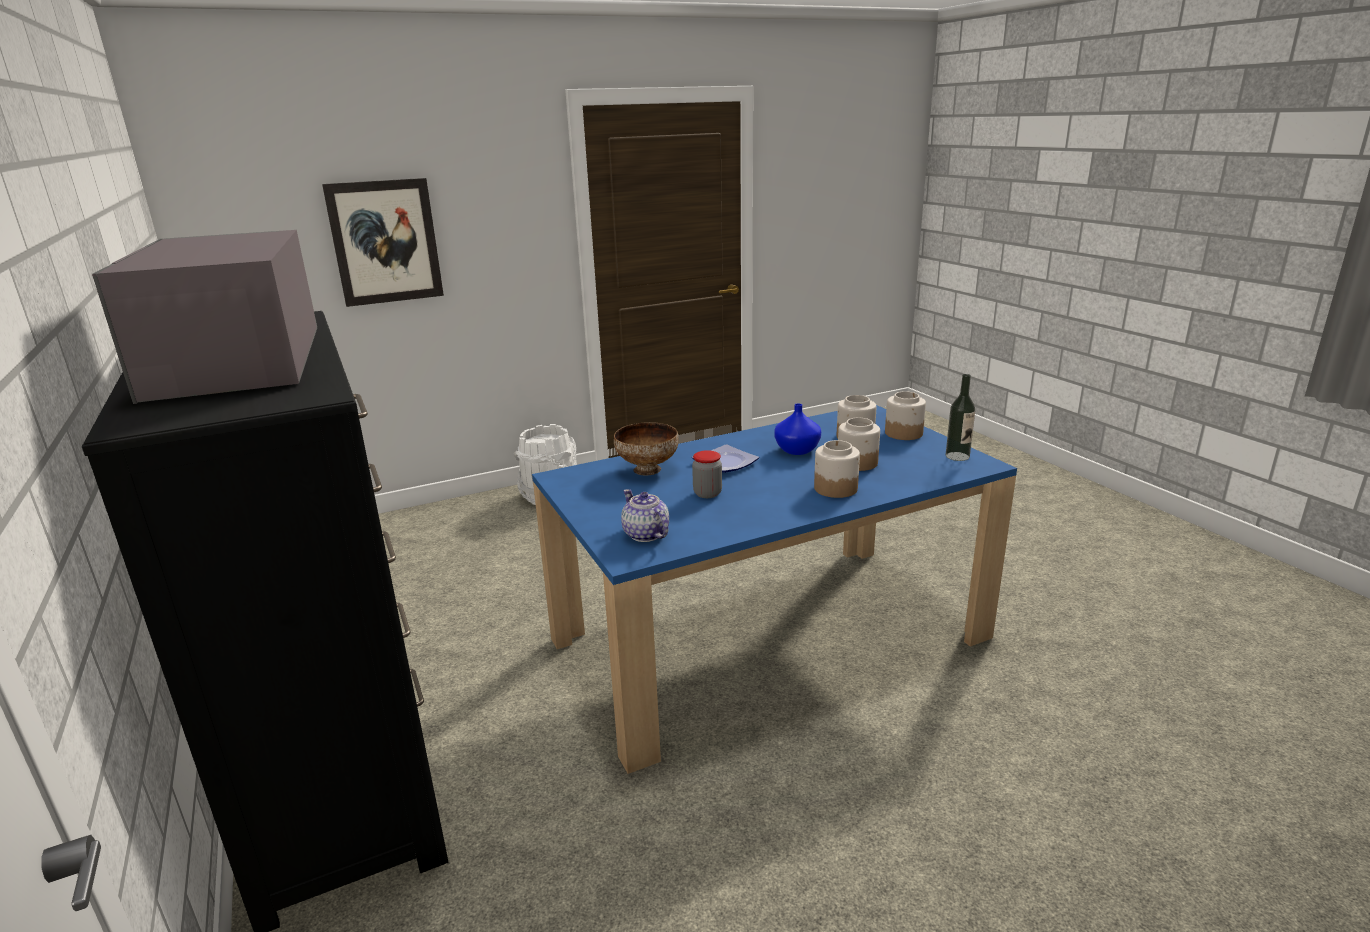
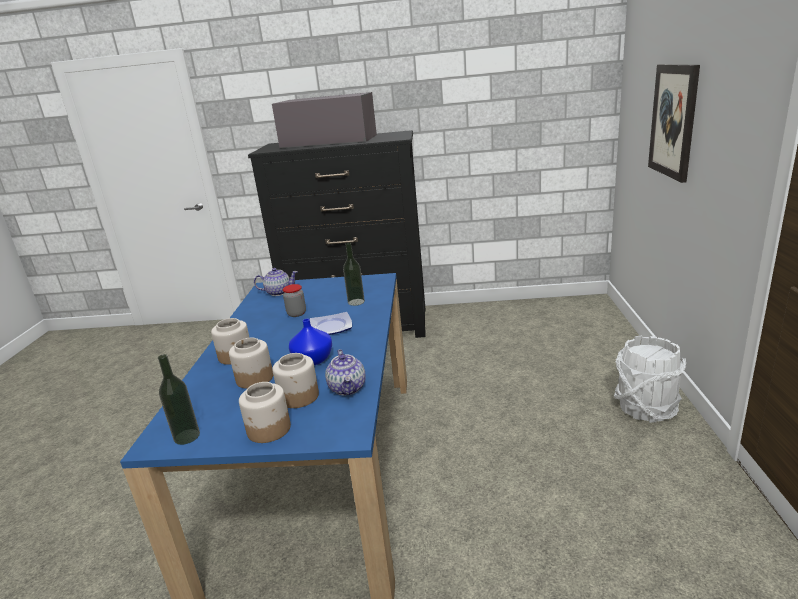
camera: 120 degrees right, 0 degrees up
bowl [614,422,679,475] -> bottle [343,243,365,306]
none -> teapot [325,349,366,395]

